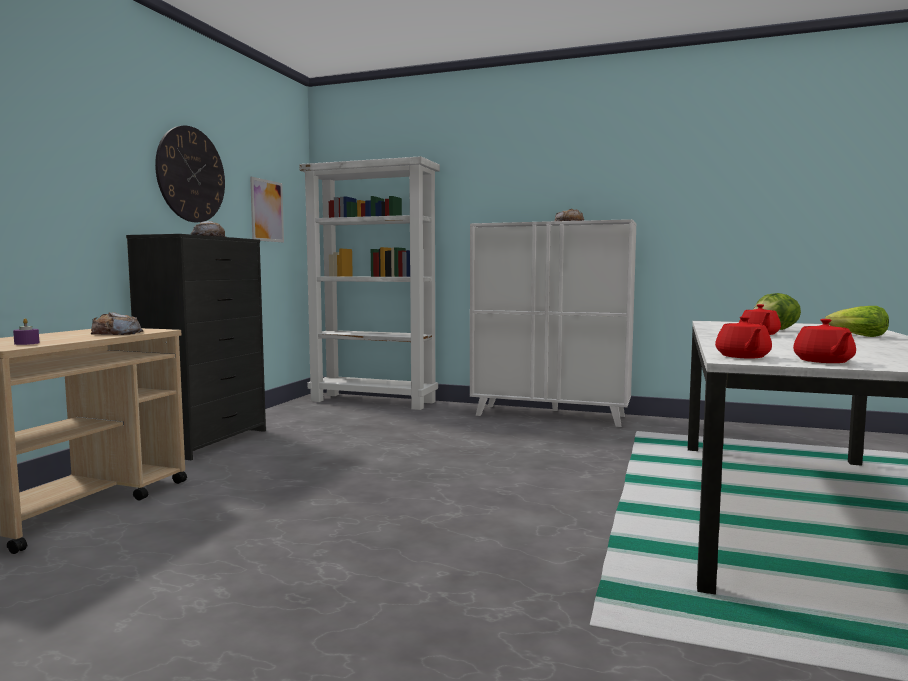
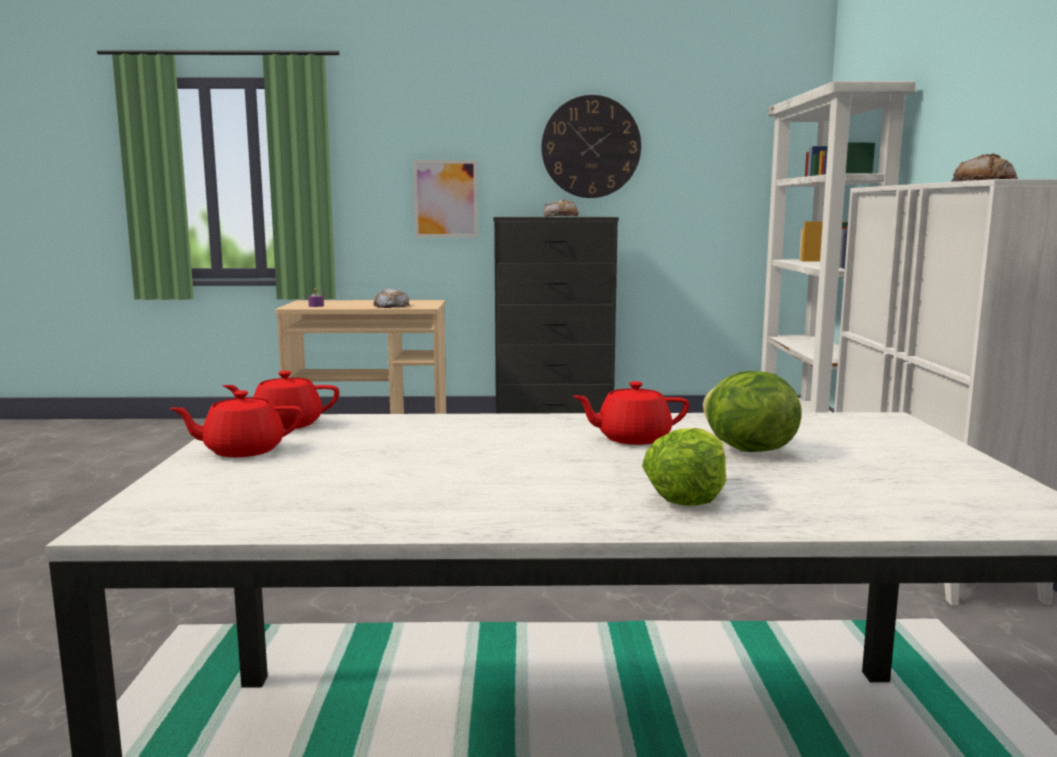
camera: 70 degrees right, 5 degrees up
picture [250,177,284,242] -> picture moved to [413,160,478,237]

